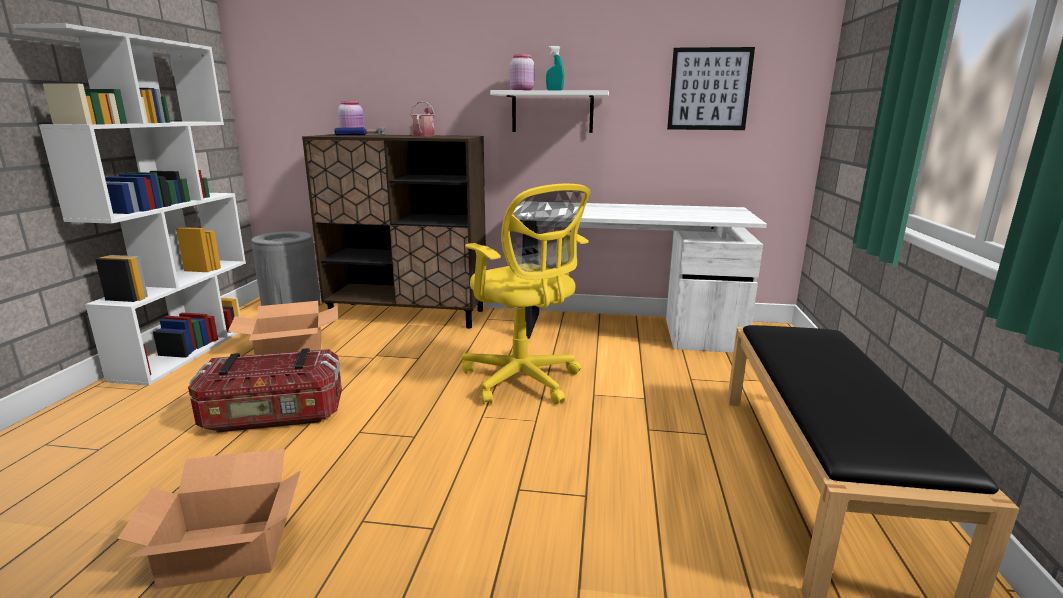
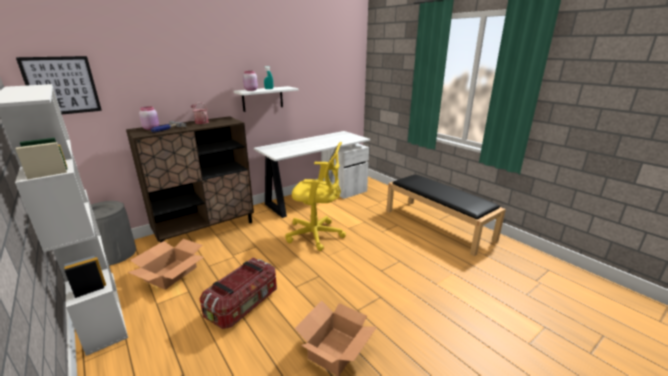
camera: 45 degrees left, 5 degrees up
picture [667,47,755,130] -> picture moved to [16,56,102,114]

